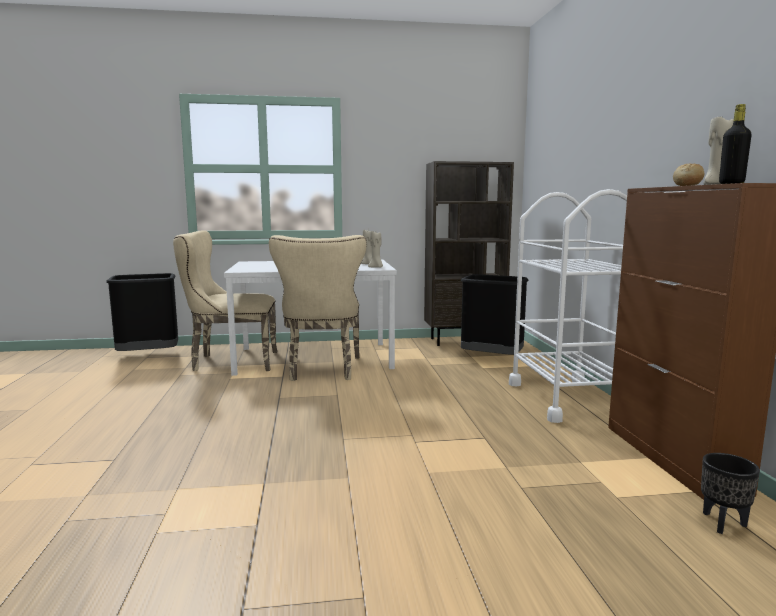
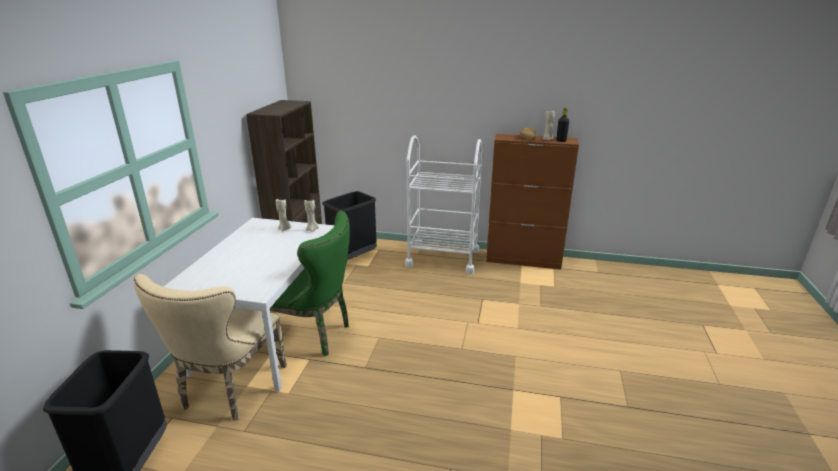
camera: 70 degrees left, 15 degrees up
beige chair [269,235,367,381] -> green chair [262,211,350,356]
black planter [701,453,760,534] -> none

